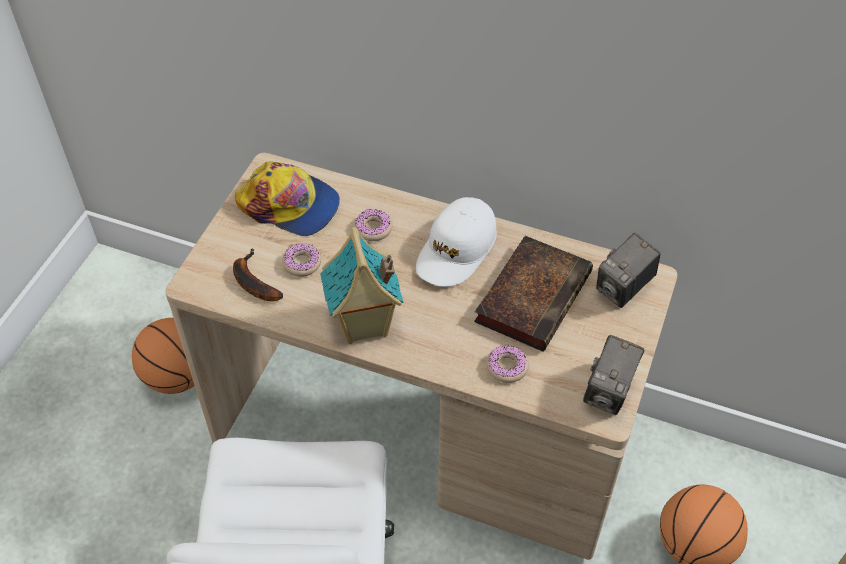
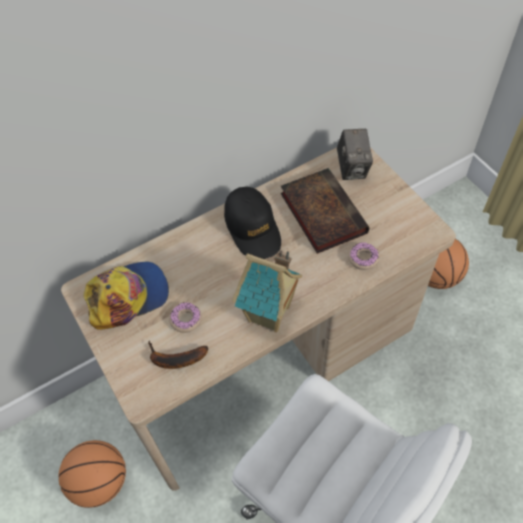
camera: 50 degrees left, 5 degrees up
donut [354,209,393,241] -> none
white cap [416,197,497,287] -> black cap [224,187,281,259]
camera [583,335,644,415] -> none

